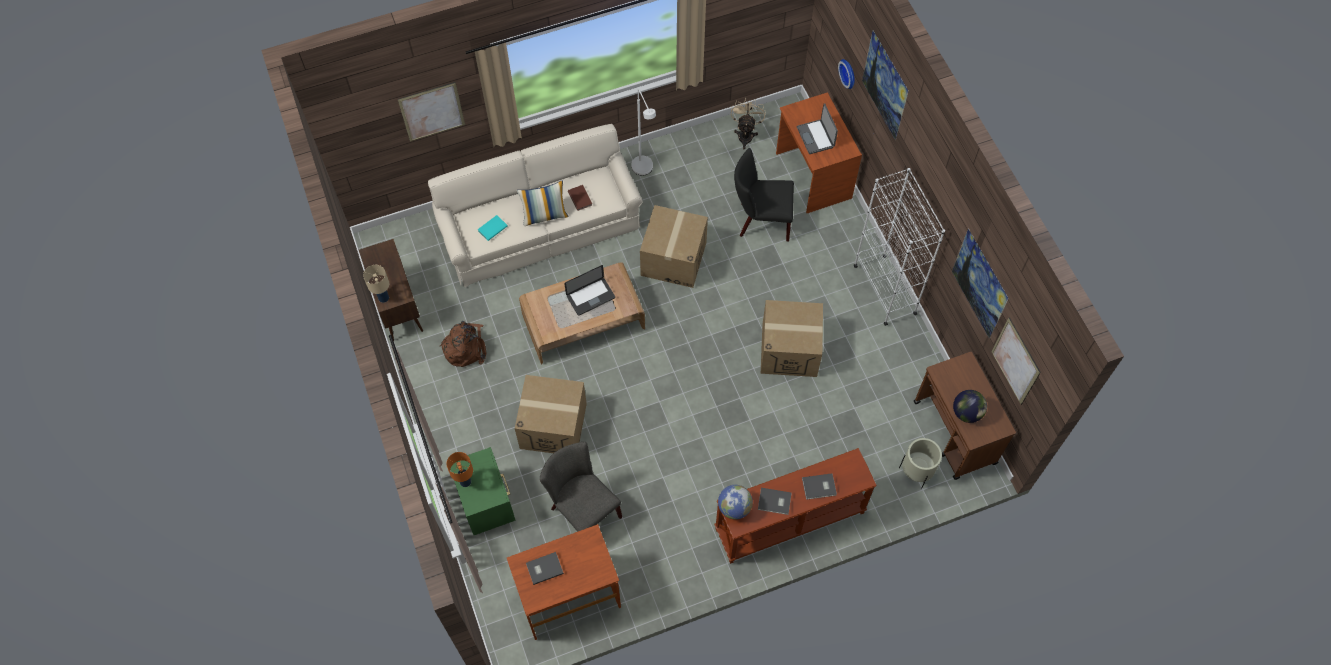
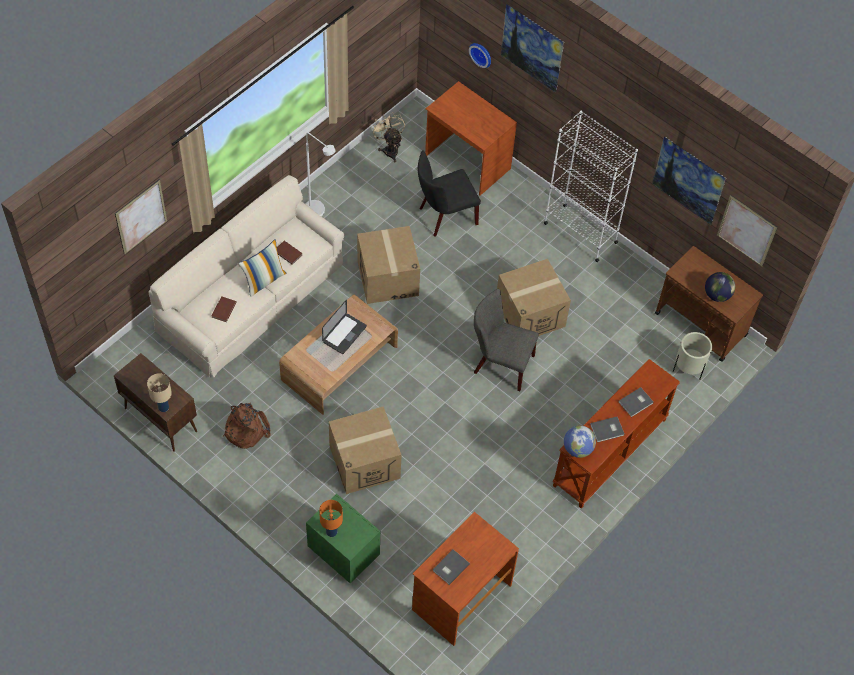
camera: 30 degrees left, 5 degrees down
turquoise book [477,215,508,241] -> brown book [211,296,237,322]
grey chair [540,442,622,532] -> grey chair moved to [474,289,539,391]
laptop [797,103,838,154] -> none

